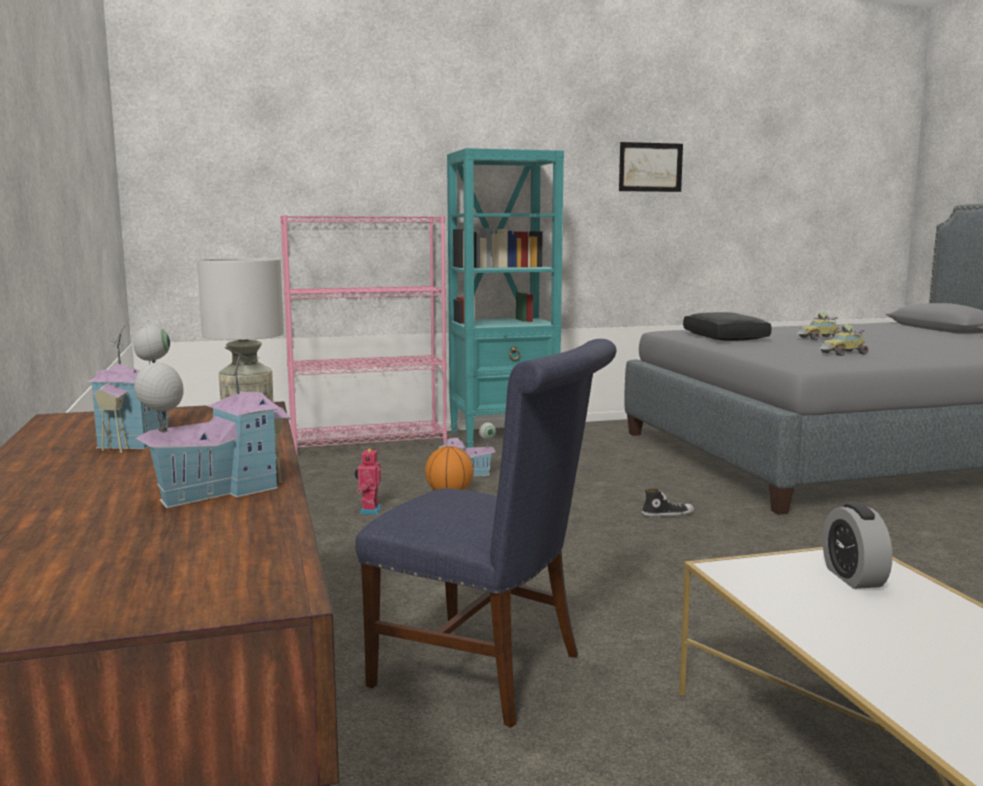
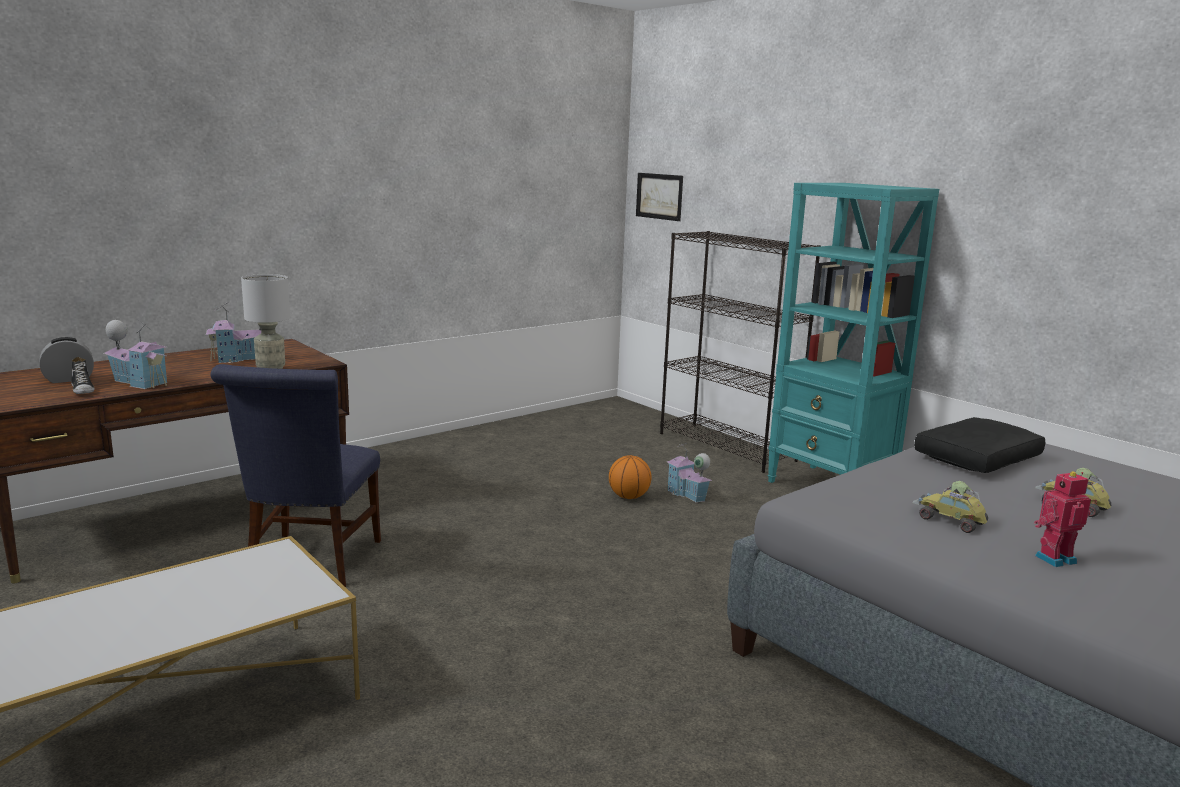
camera: 65 degrees right, 5 degrees up
pink bookcase [280,215,447,456] -> black bookcase [660,231,821,473]
toy robot [355,447,382,514] -> toy robot moved to [1034,471,1091,567]
picture [619,142,683,192] -> picture moved to [636,173,683,221]
shoe [641,489,694,517] -> shoe moved to [71,357,95,394]
alarm clock [823,503,892,589] -> alarm clock moved to [40,337,94,383]

